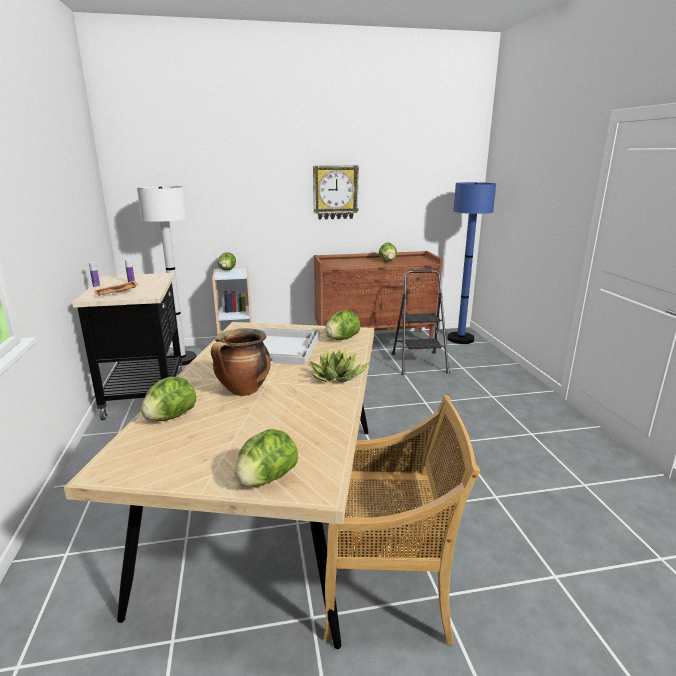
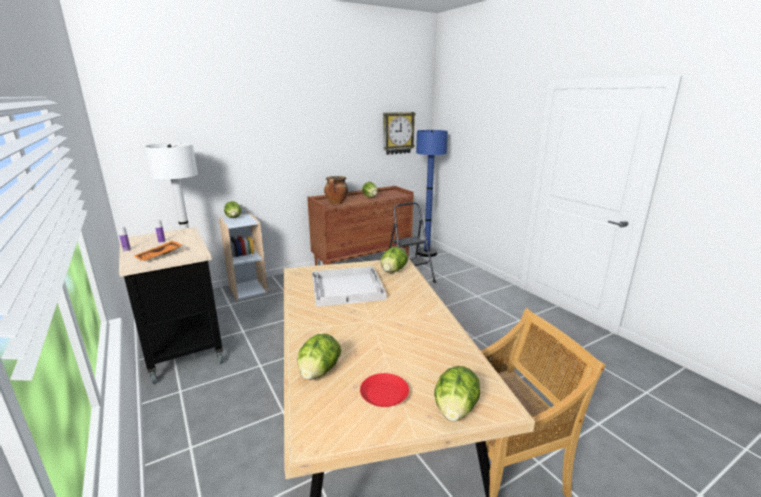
camera: 20 degrees left, 0 degrees up
cooking pot [211,328,271,396] -> cooking pot moved to [324,176,348,204]
potted plant [310,349,370,383] -> none
wall clock [313,165,359,220] -> wall clock moved to [383,112,416,155]
none -> red plate [360,373,409,407]

